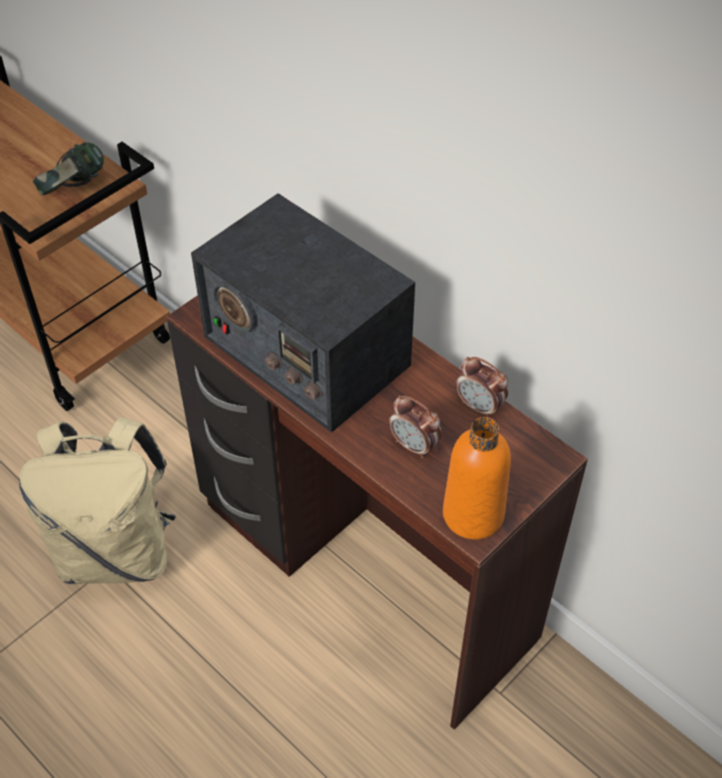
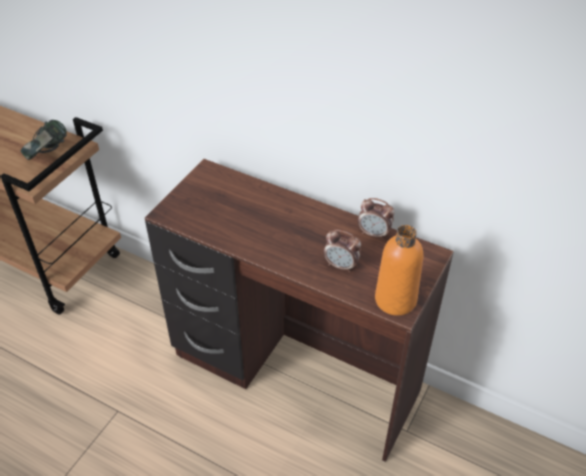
camera: 15 degrees left, 5 degrees down
beige backpack [19,417,176,585] -> none
radio [191,193,415,433] -> none

